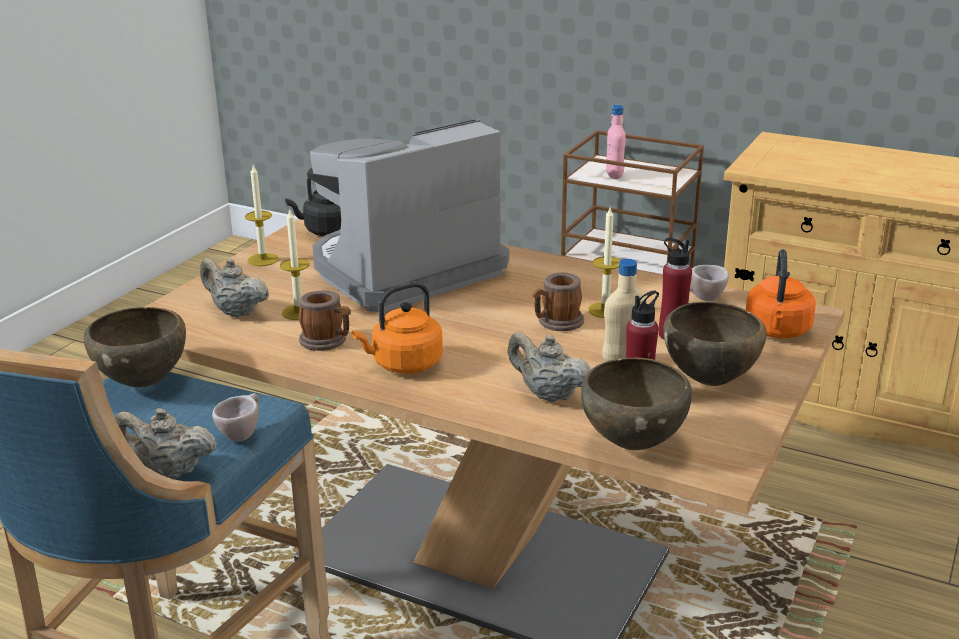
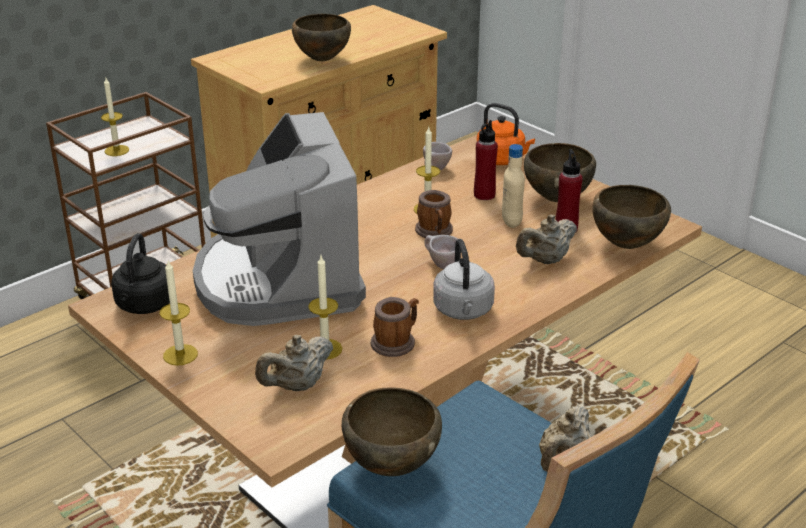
camera: 70 degrees left, 5 degrees up
beige cup [212,393,259,442] -> beige cup moved to [424,235,458,269]
orange kettle [352,282,443,374] -> grey kettle [433,239,495,320]
pink bottle [606,105,626,179] -> candle [101,78,129,156]
none -> brown bowl [292,14,351,61]

